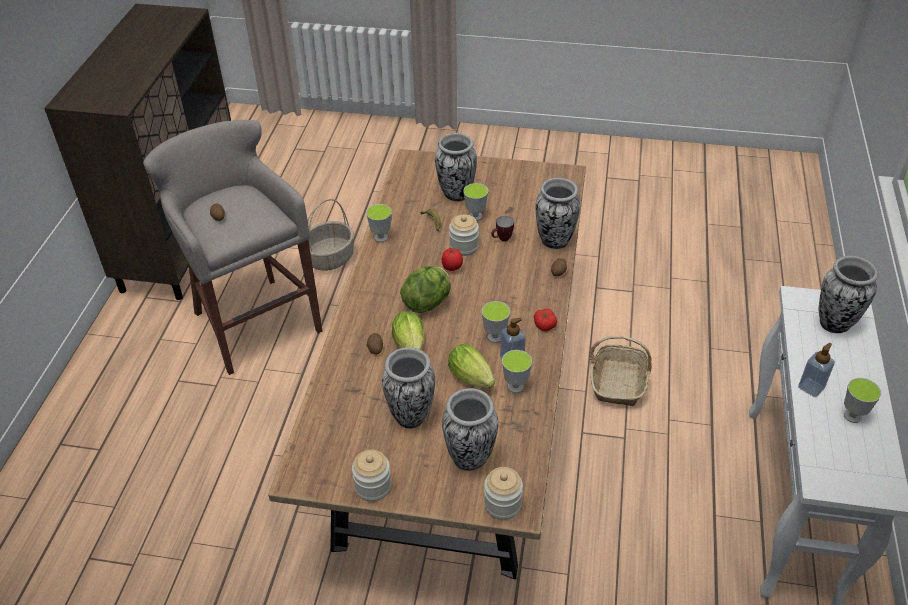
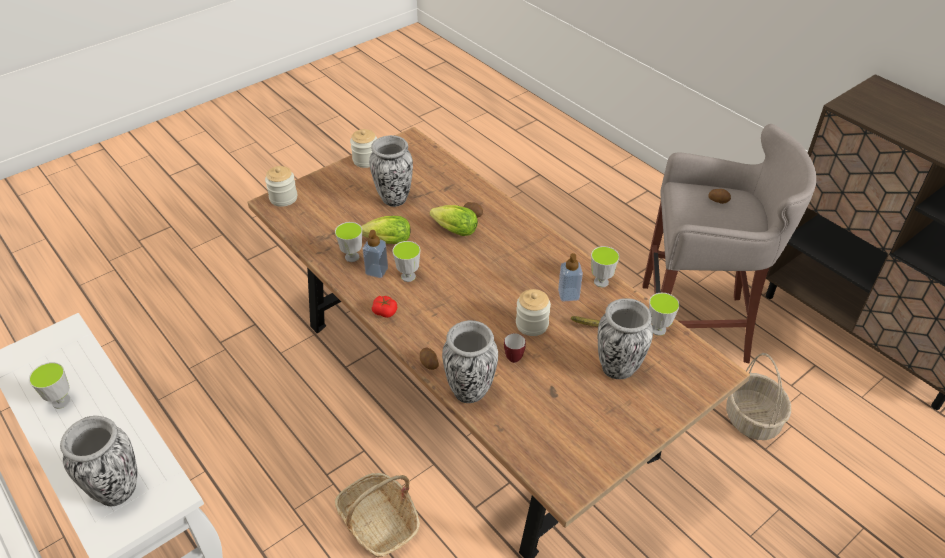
camera: 130 degrees right, 0 degrees up
lettuce [400,266,451,313] -> none
tomato [442,248,463,271] -> none
vase [442,388,498,471] -> none
cup [463,183,488,221] -> cup moved to [649,293,680,336]
soap dispenser [798,343,835,397] -> soap dispenser moved to [558,253,583,302]

